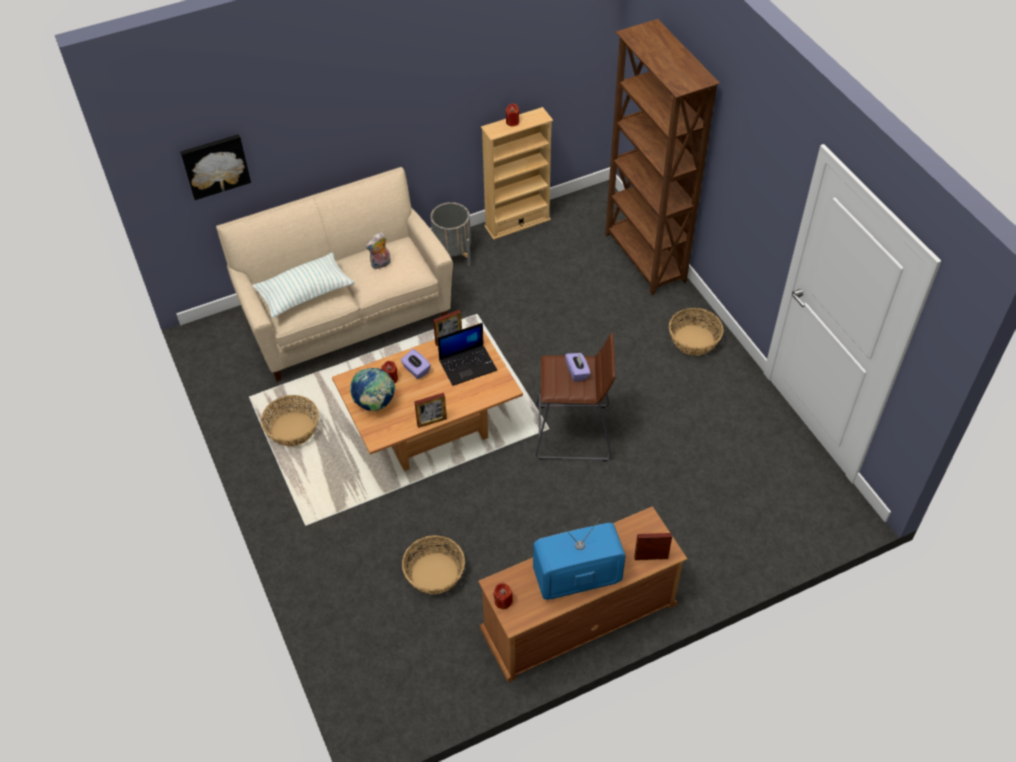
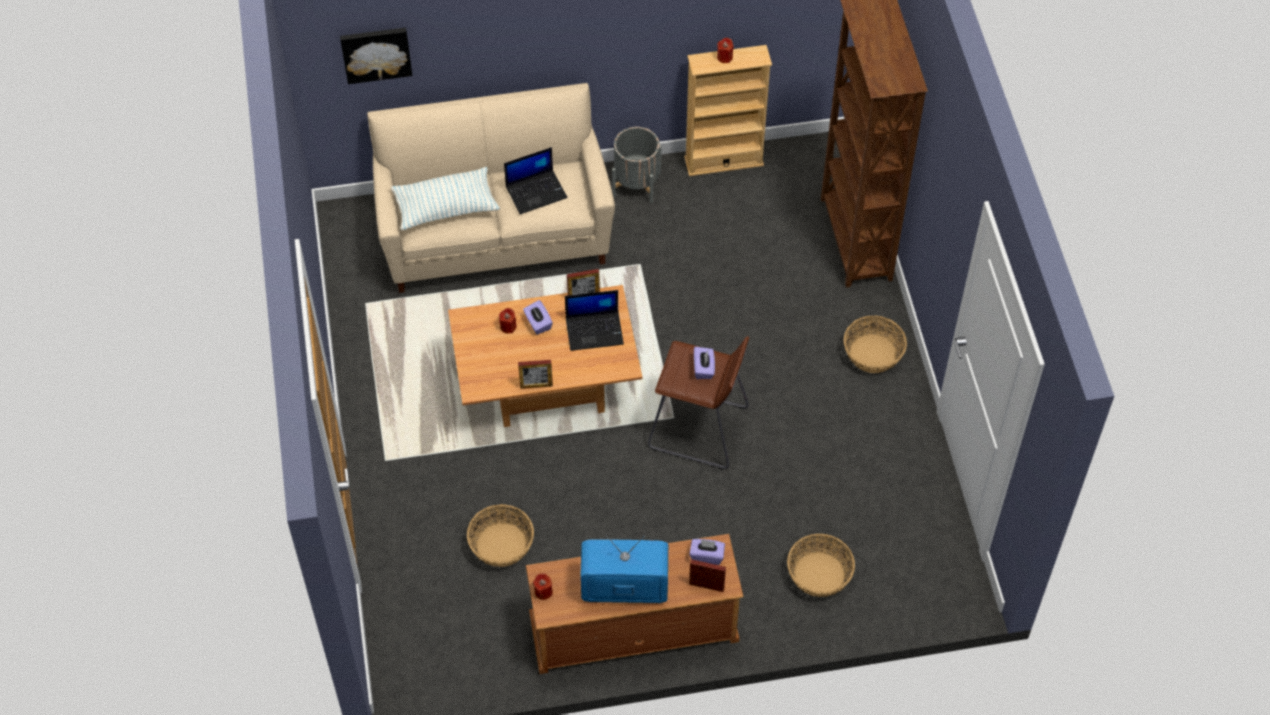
camera: 15 degrees right, 5 degrees up
basket [261,395,319,446] -> basket moved to [787,534,855,597]
globe [350,368,395,412] -> none
plush toy [365,232,391,269] -> laptop [504,147,567,214]
none -> purple tissue box [689,539,725,565]

